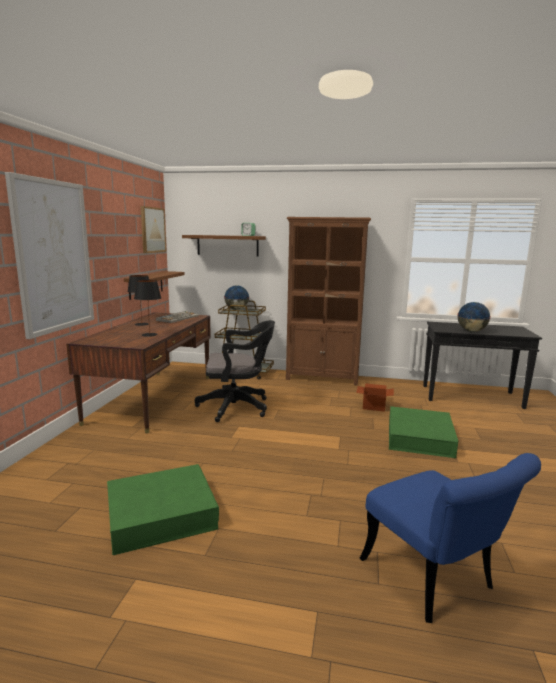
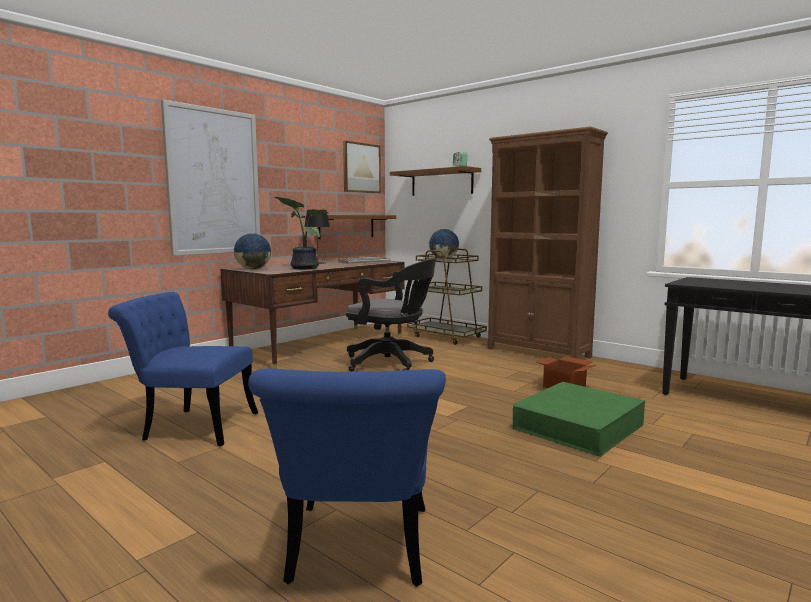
camera: 30 degrees right, 5 degrees down
green storage box [107,464,219,555] -> blue chair [108,292,258,446]
black table lamp [134,280,161,337] -> potted plant [274,196,328,269]
globe [457,302,491,332] -> globe moved to [234,233,271,269]

